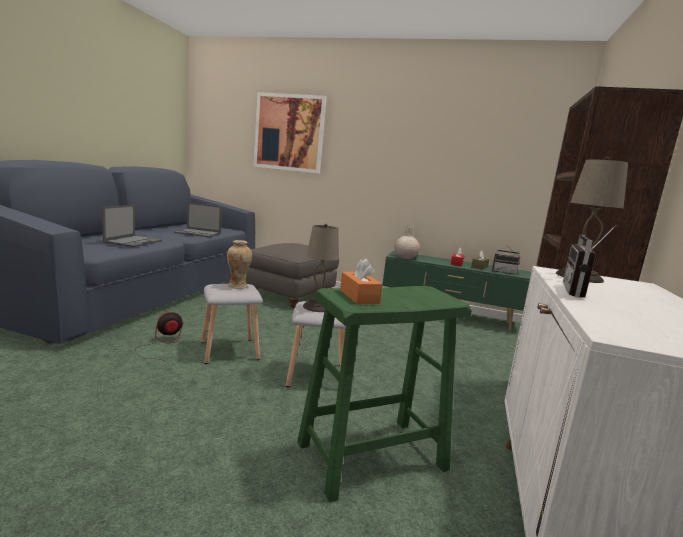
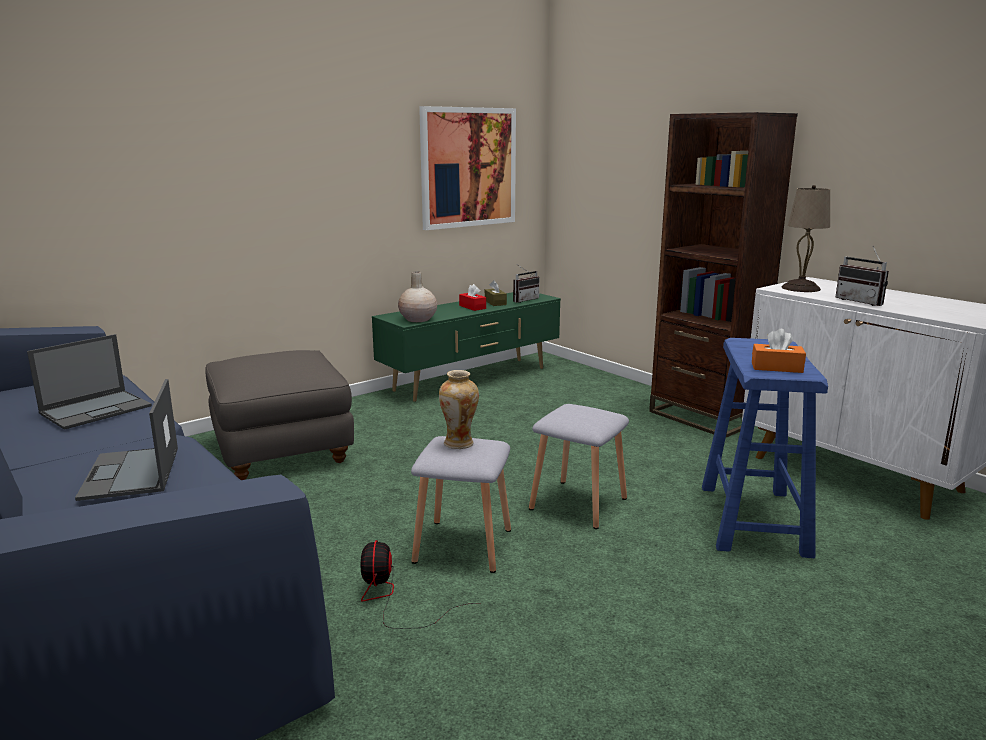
camera: 55 degrees left, 5 degrees up
laptop [102,205,162,247] -> laptop turned 150 degrees counterclockwise [75,379,178,501]
picture [254,92,327,173] -> picture moved to [419,106,516,230]
green stool [297,286,472,502] -> blue stool [702,338,828,558]
beige table lamp [303,224,339,312] -> none

